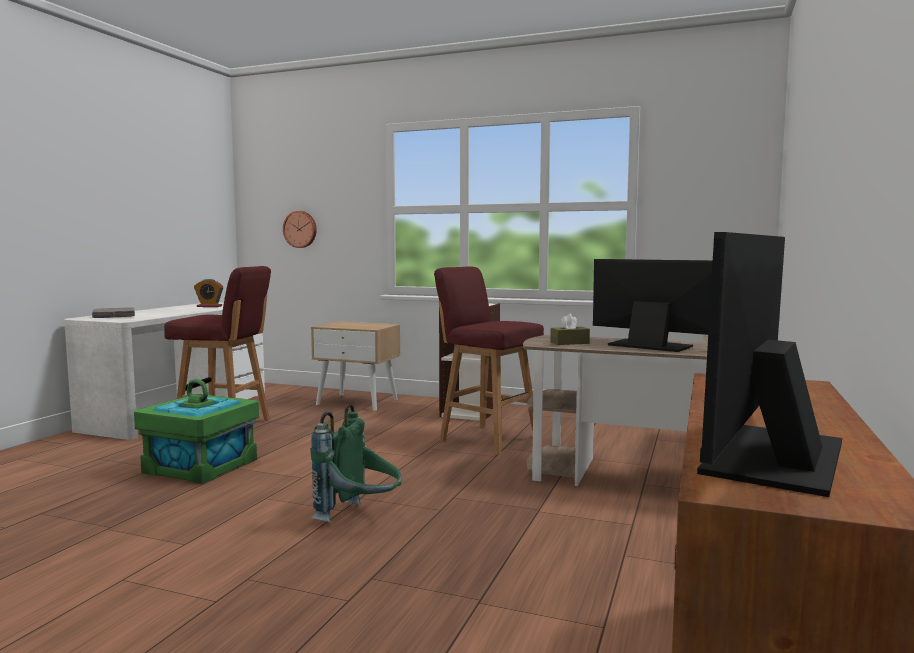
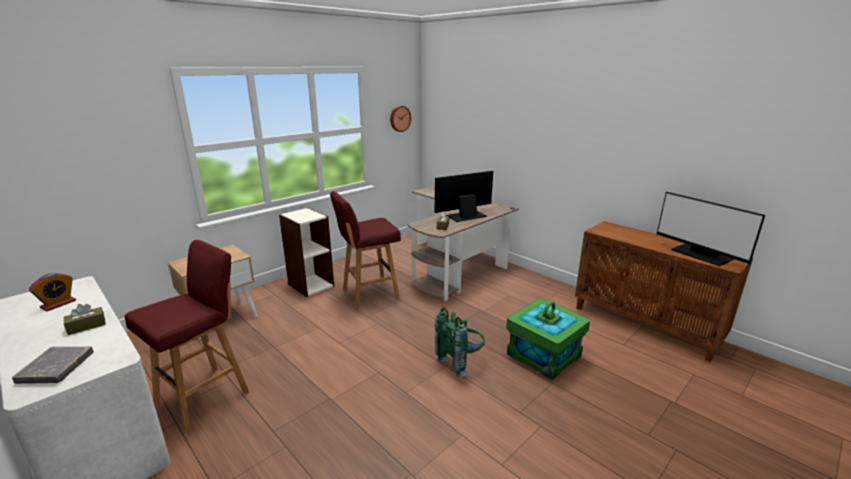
camera: 65 degrees left, 15 degrees up
green storage box [134,379,259,484] -> green storage box moved to [507,299,590,380]
wall clock [283,211,317,248] -> wall clock moved to [390,106,411,132]
none -> brown tissue box [64,304,106,335]

